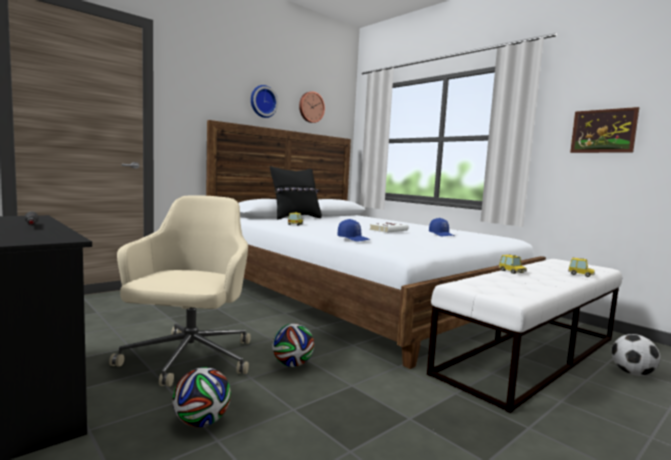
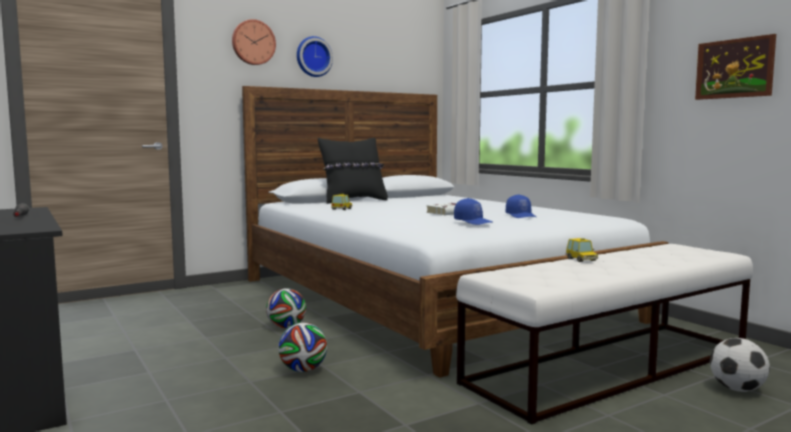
camera: 10 degrees right, 0 degrees up
beige office chair [109,195,251,387] -> none
football [172,367,231,427] -> football moved to [266,288,306,328]
wall clock [299,91,325,123] -> wall clock moved to [232,19,276,65]
blue cap [338,219,370,241] -> blue cap moved to [454,198,492,225]
toy car [568,258,595,277] -> none

